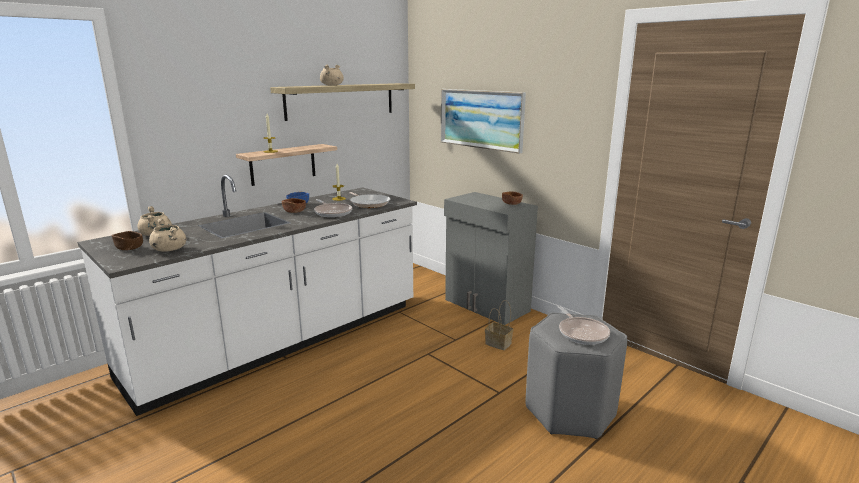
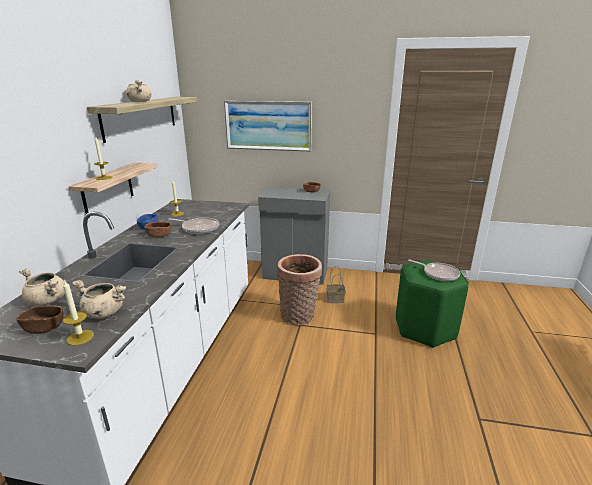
camera: 35 degrees left, 5 degrees up
frying pan [349,192,390,208] -> none
grey stool [526,313,627,439] -> green stool [396,260,469,348]
none -> candle [63,281,94,346]
none -> basket [277,254,322,325]

